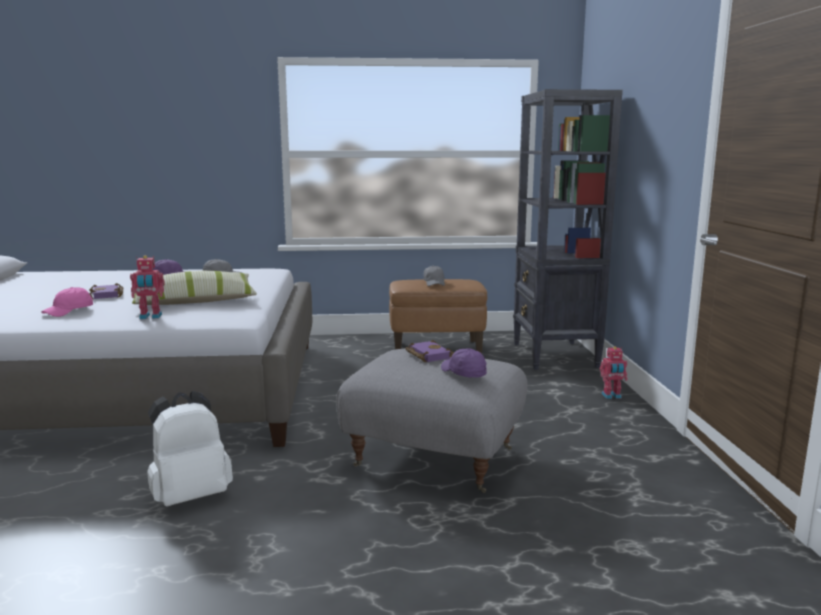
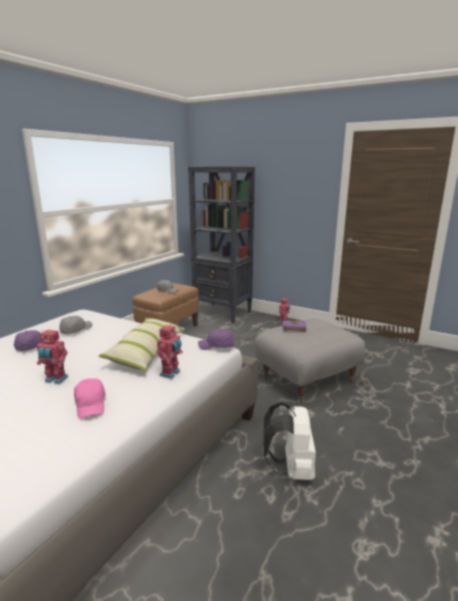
camera: 55 degrees left, 5 degrees up
purple book [89,283,123,299] -> toy robot [37,329,68,384]
purple cap [441,348,487,378] -> purple cap moved to [198,329,235,350]

